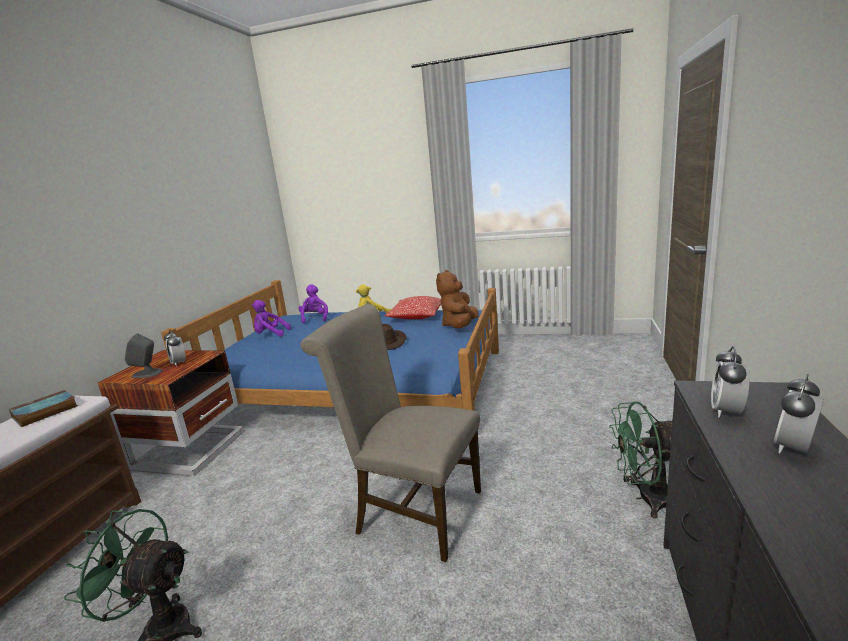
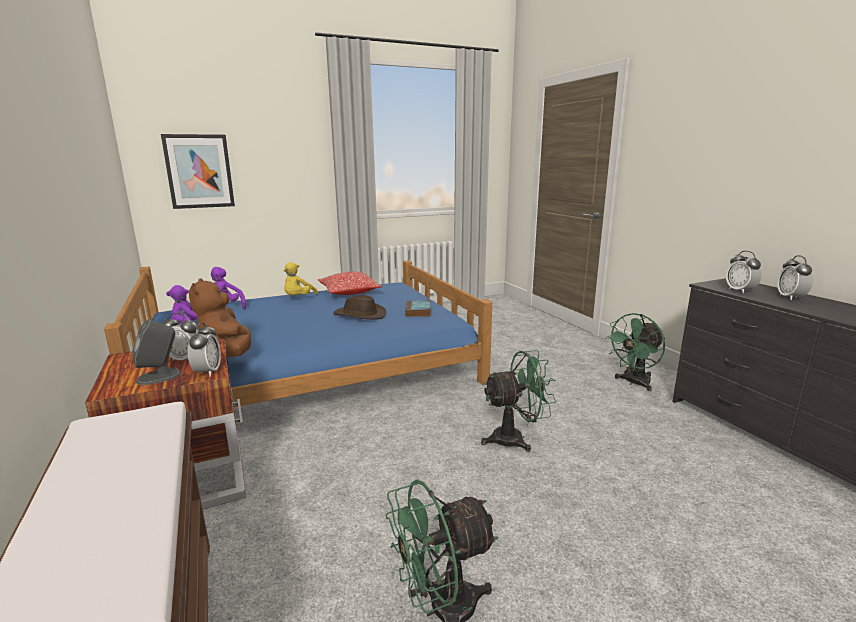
camera: 40 degrees left, 0 degrees up
book [9,390,78,427] -> book moved to [405,300,431,317]
beige chair [300,304,481,562] -> green fan [481,350,556,452]
brown plush toy [436,270,479,328] -> brown plush toy moved to [189,278,251,357]
none -> picture [161,134,235,209]
none -> alarm clock [188,322,221,377]

